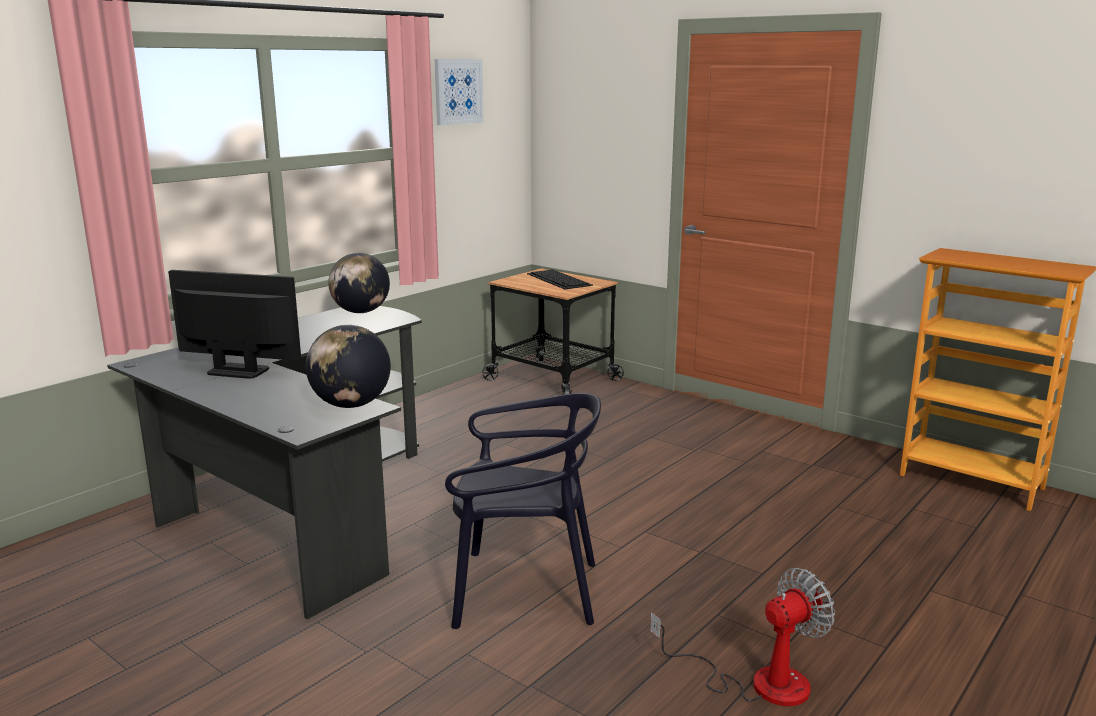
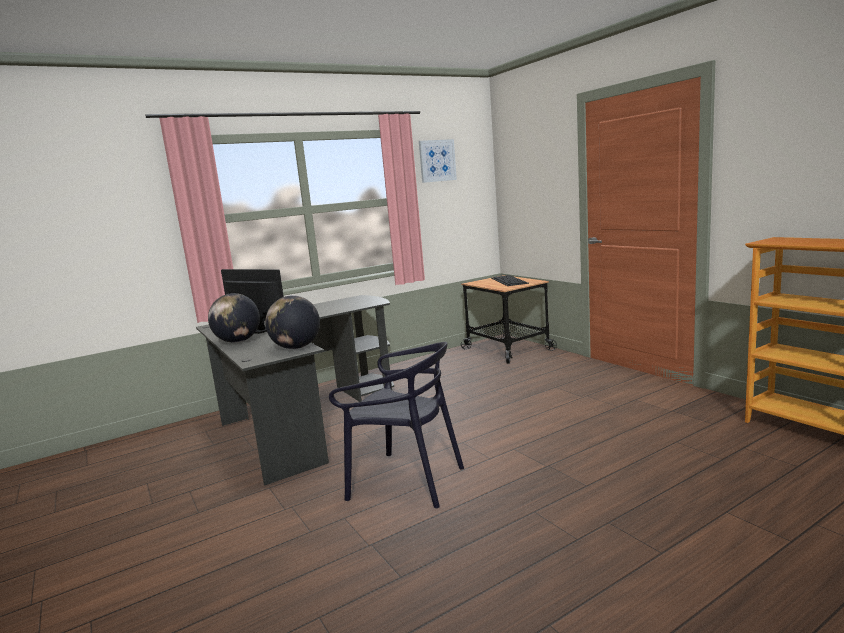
camera: 20 degrees right, 5 degrees down
globe [328,253,390,313] -> globe moved to [208,293,260,343]
fan [650,568,835,706] -> none

